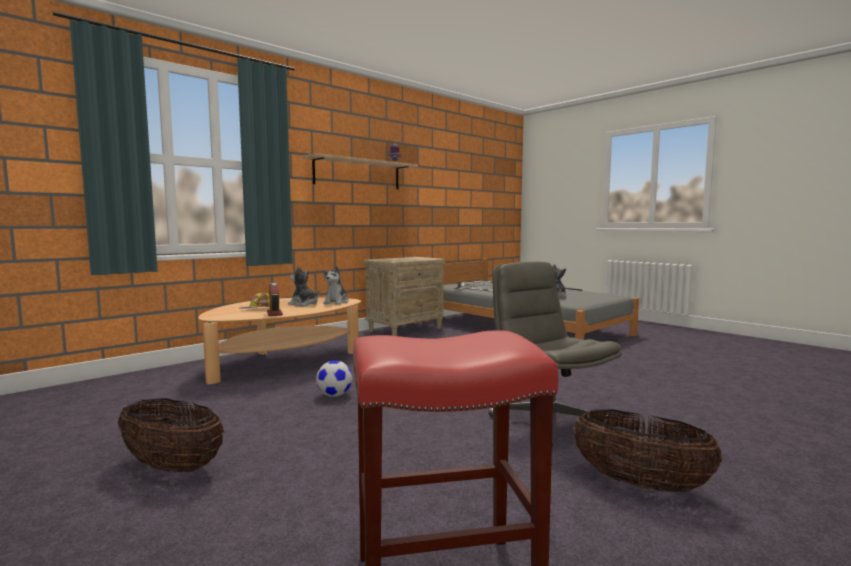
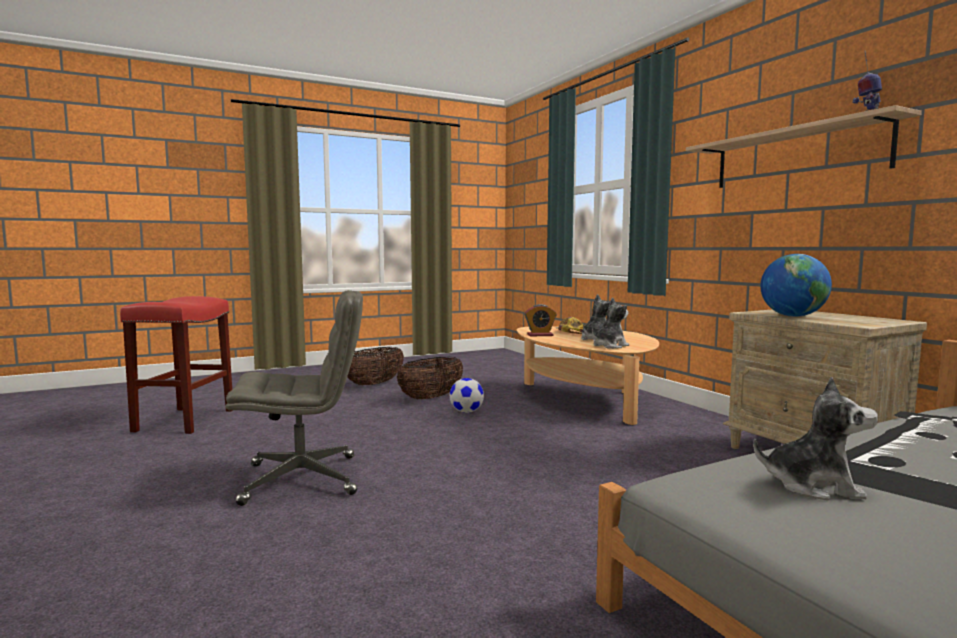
camera: 105 degrees right, 0 degrees up
plush toy [323,265,348,305] -> plush toy turned 120 degrees clockwise [592,297,629,349]
basket [573,410,722,492] -> basket moved to [397,357,463,399]
none -> globe [760,254,832,317]

